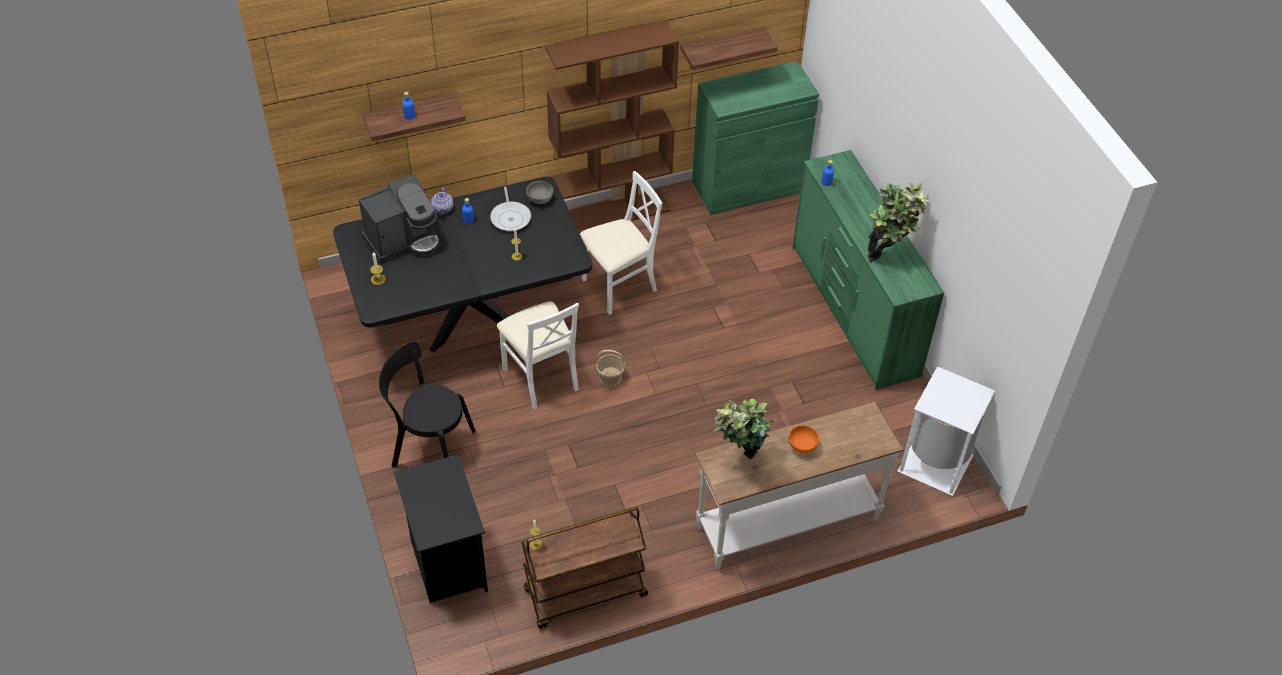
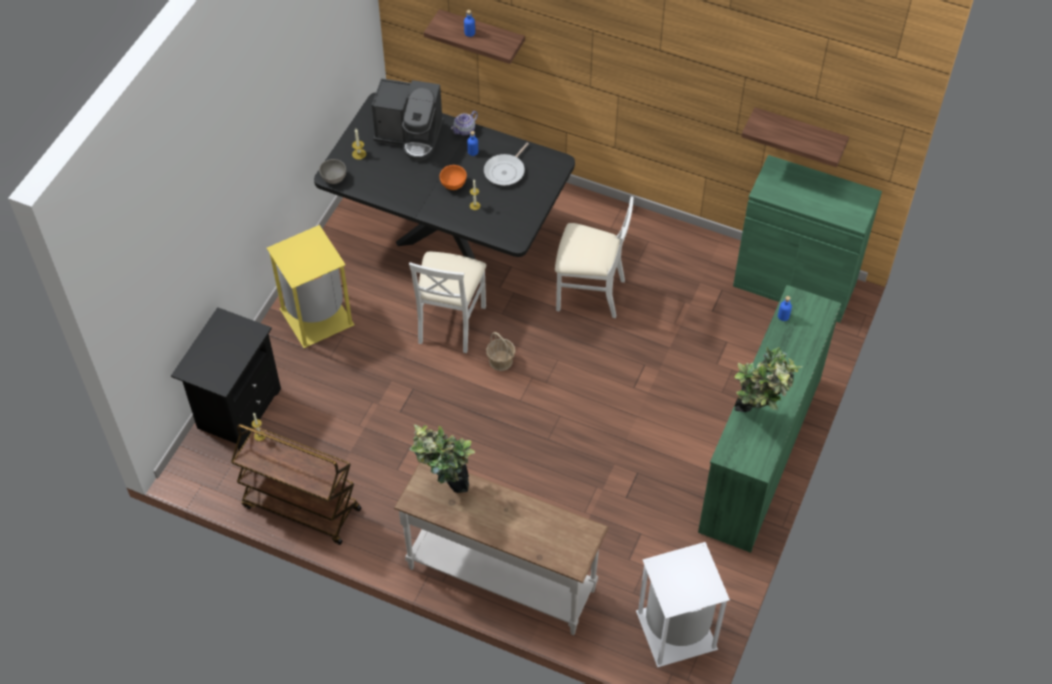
camera: 45 degrees right, 5 degrees up
black chair [379,341,476,468] -> yellow trash can [267,225,355,348]
grey bowl [526,181,553,204] -> grey bowl moved to [319,159,346,184]
brown bookcase [545,20,679,233] -> none
orange bowl [788,425,819,454] -> orange bowl moved to [440,165,467,190]

